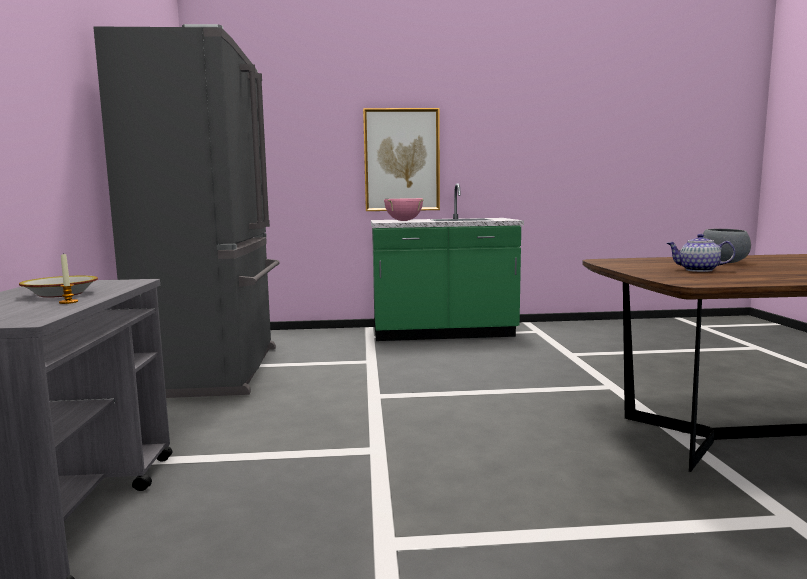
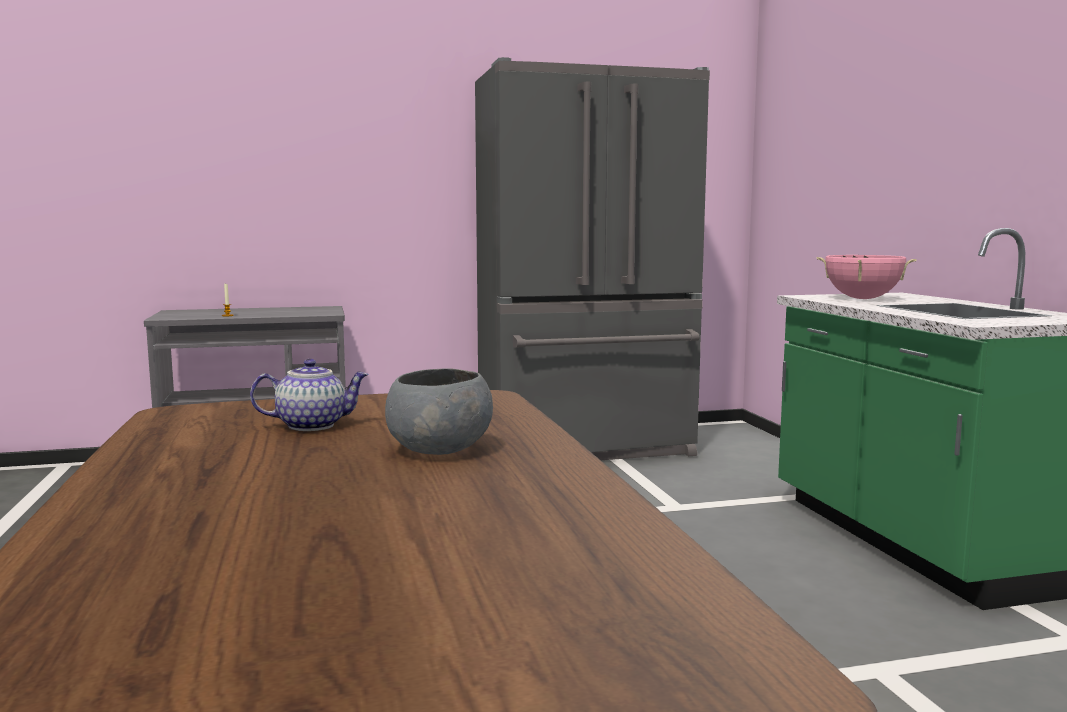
camera: 80 degrees right, 0 degrees up
bowl [19,275,98,298] -> none
picture [363,108,440,211] -> none
teapot [667,234,735,272] -> teapot turned 60 degrees clockwise [250,359,369,431]

